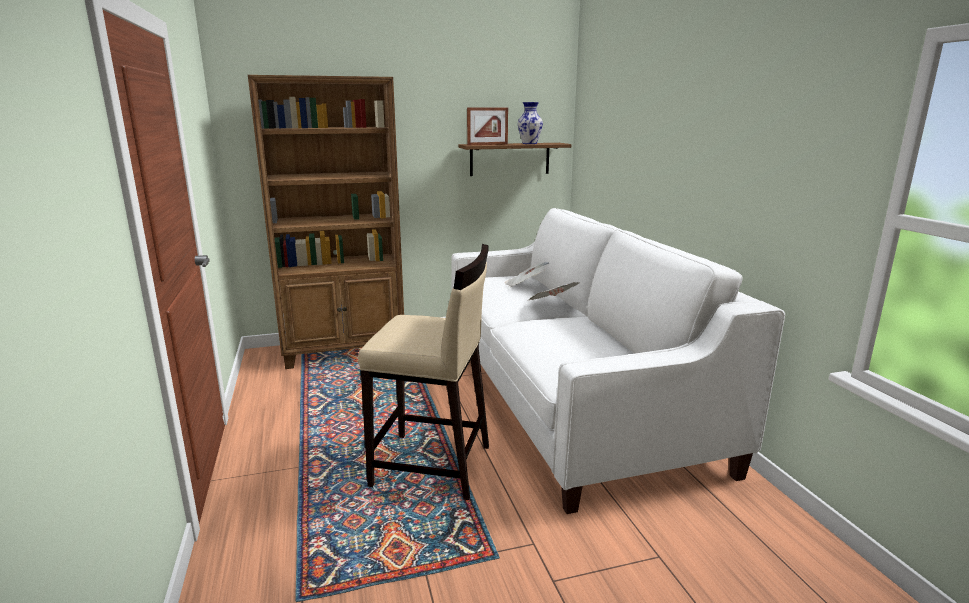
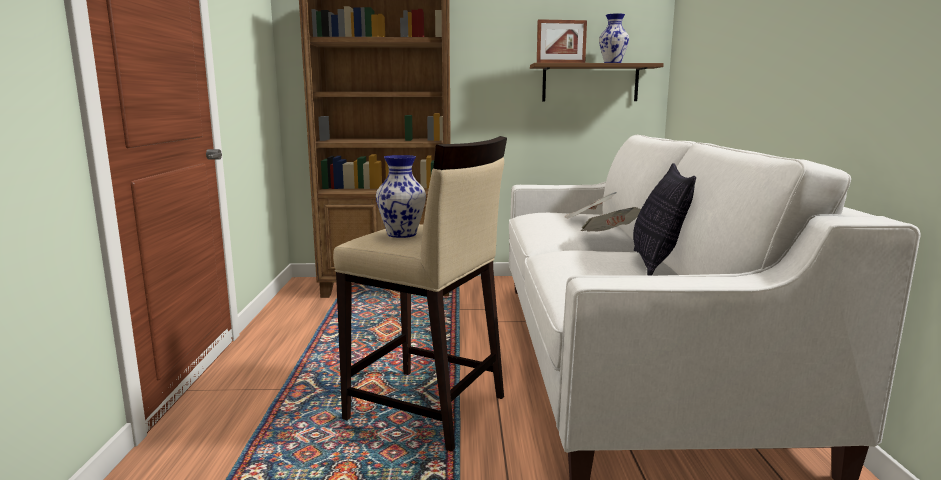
camera: 15 degrees right, 5 degrees down
none -> vase [376,155,426,238]
none -> pillow [633,163,696,276]

